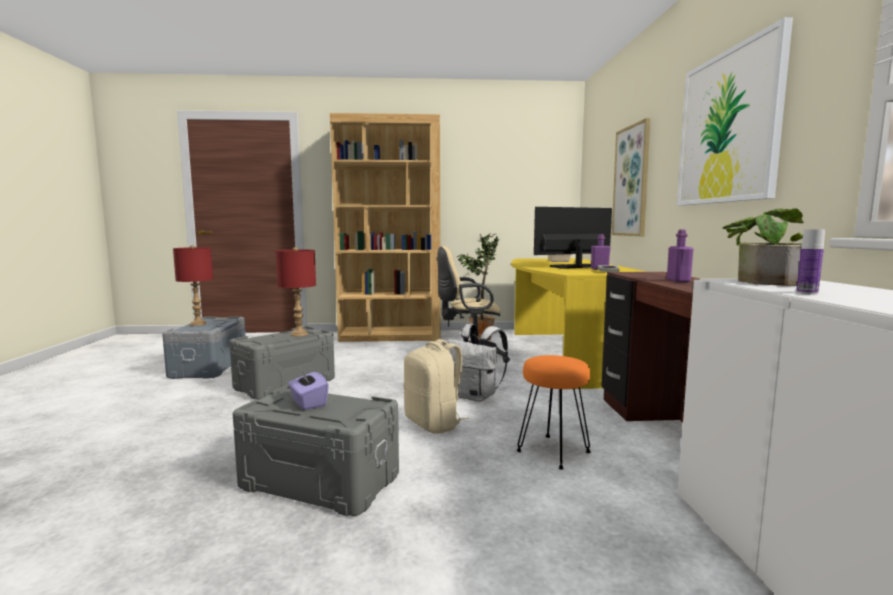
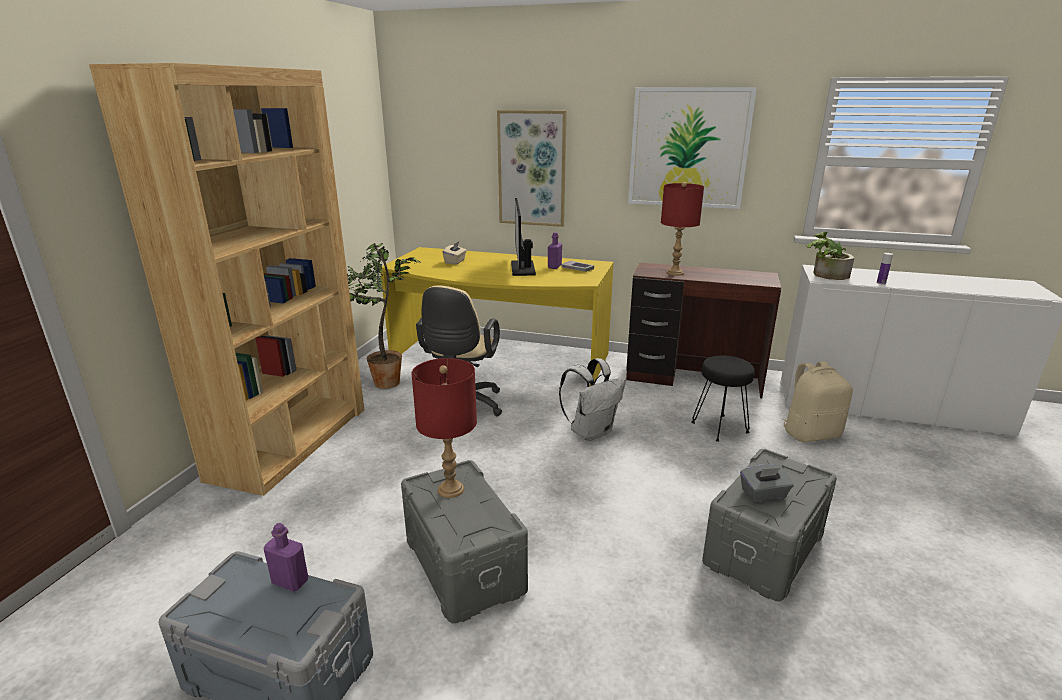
camera: 70 degrees left, 15 degrees up
red table lamp [173,245,213,326] -> red table lamp moved to [661,182,704,276]
purple tissue box [288,369,329,410] -> grey tissue box [740,464,794,502]
beige backpack [404,339,469,434] -> beige backpack moved to [782,361,853,442]
orange stool [516,355,591,470] -> black stool [691,356,755,442]
purple bottle [667,229,693,282] -> purple bottle moved to [264,523,308,592]

